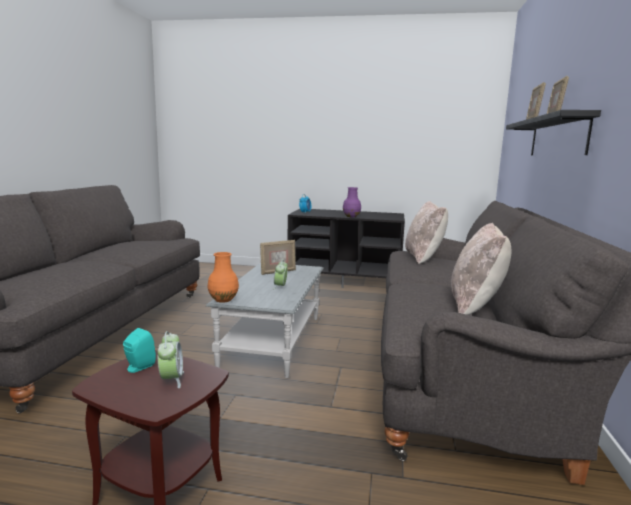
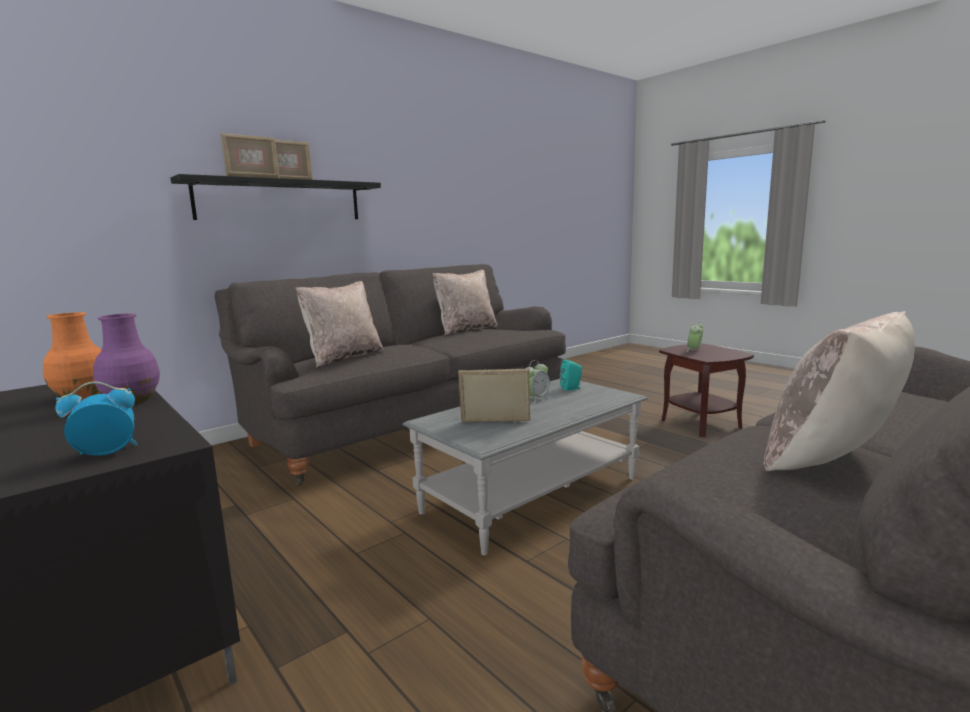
camera: 140 degrees left, 0 degrees up
turquoise speaker [123,328,156,373] -> turquoise speaker moved to [560,359,582,391]
orange vase [208,252,239,303] -> orange vase moved to [43,312,101,400]
none -> beige pillow [763,311,915,471]

